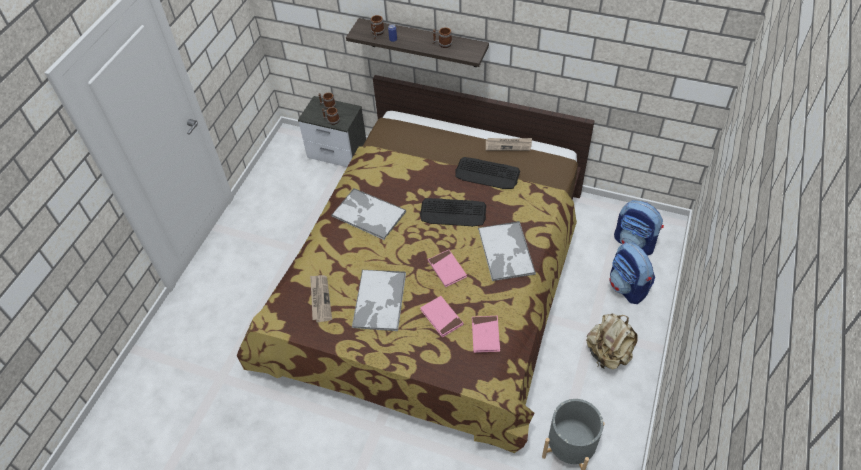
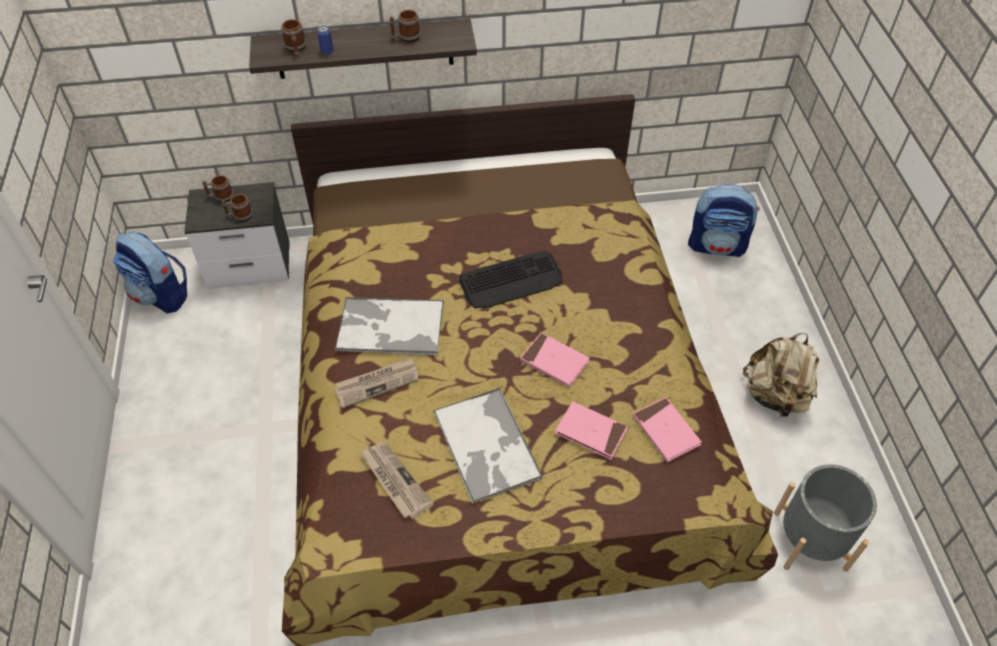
camera: 30 degrees left, 0 degrees up
keyboard [456,157,520,189] -> none
tray [478,221,536,281] -> none
newspaper [486,138,532,151] -> newspaper moved to [334,357,419,409]
backpack [609,242,655,304] -> backpack moved to [113,231,187,313]

